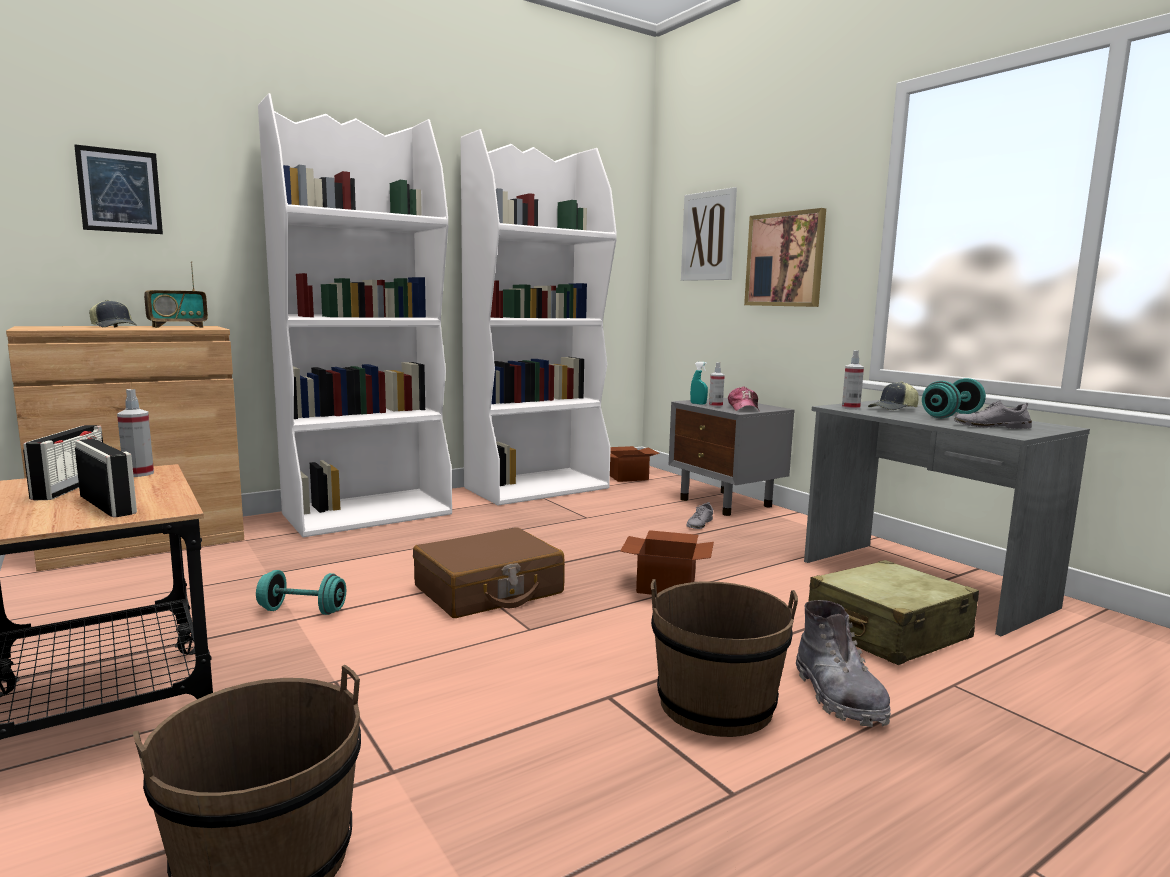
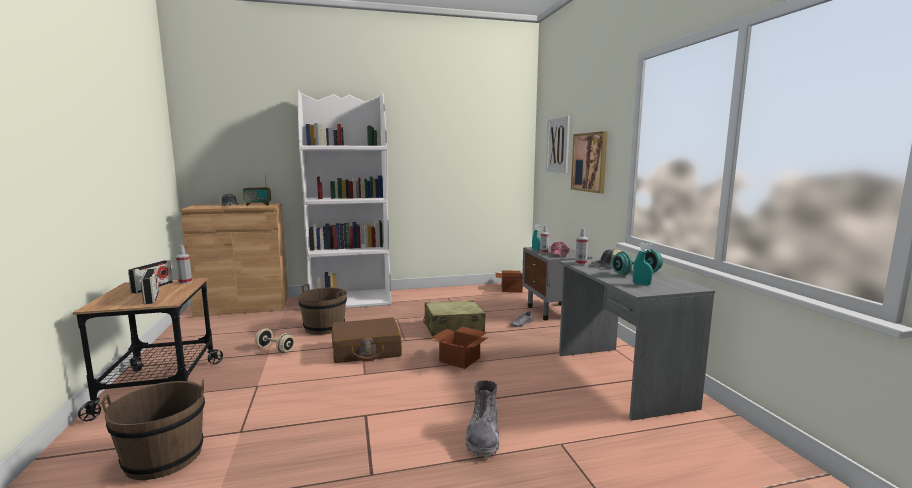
camera: 20 degrees right, 0 degrees up
picture [74,144,163,234] -> none
turquoise dumbbell [256,570,346,615] -> beige dumbbell [255,328,295,353]
white bookcase [461,129,617,505] -> none
brown bucket [651,579,798,737] -> brown bucket moved to [298,284,347,335]
beige suitcase [808,560,979,665] -> beige suitcase moved to [423,300,486,336]
grey shoe [954,400,1032,429] -> turquoise spray bottle [633,243,653,285]

